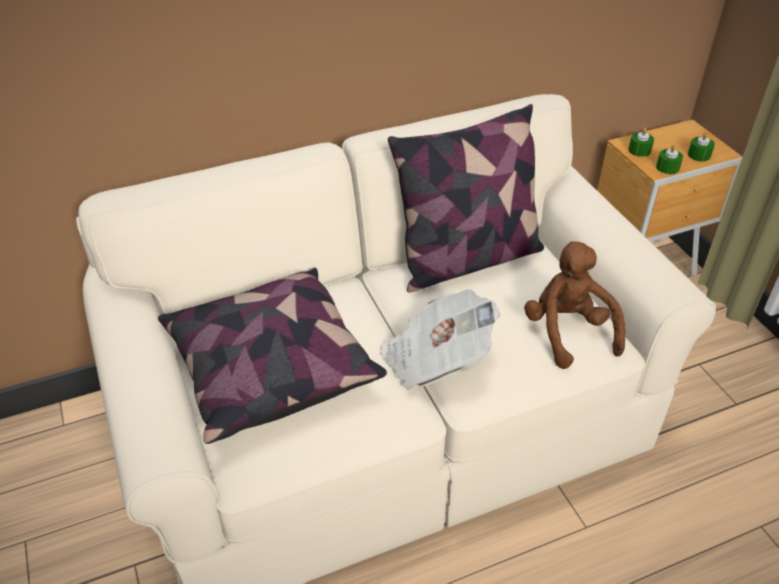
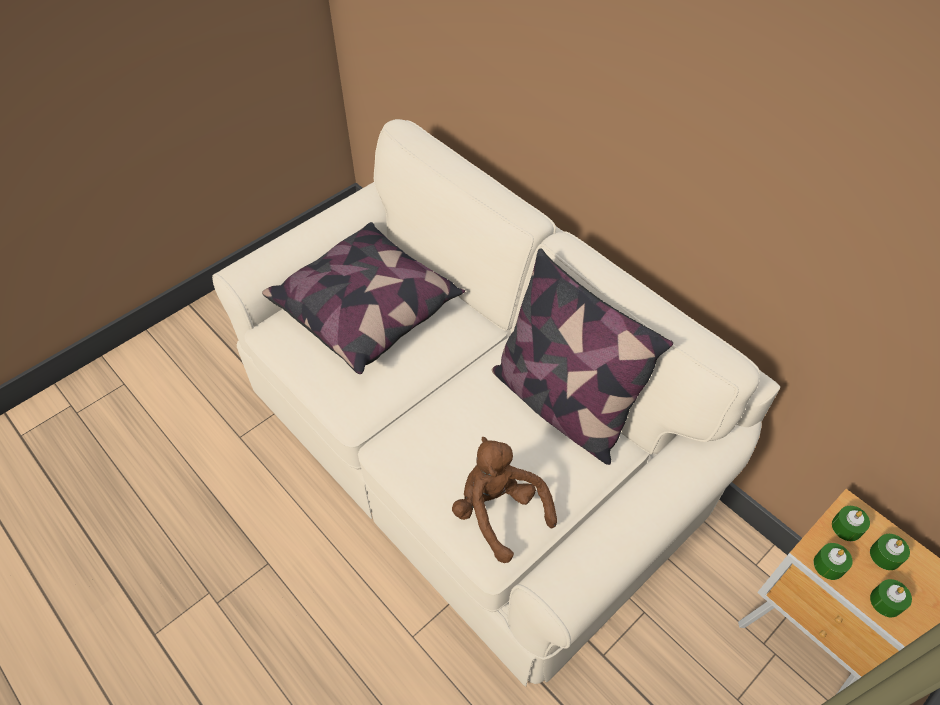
camera: 70 degrees right, 10 degrees up
newspaper [380,289,500,390] -> none
brown plush toy [524,241,625,369] -> brown plush toy turned 90 degrees counterclockwise [452,437,557,563]
none -> green candle [870,534,910,570]

